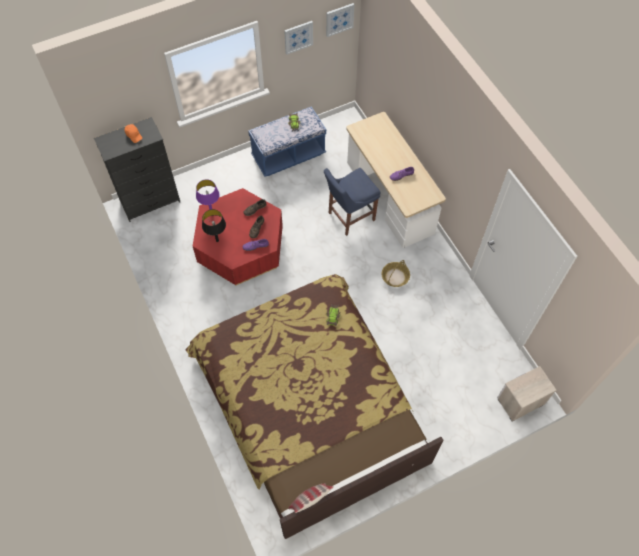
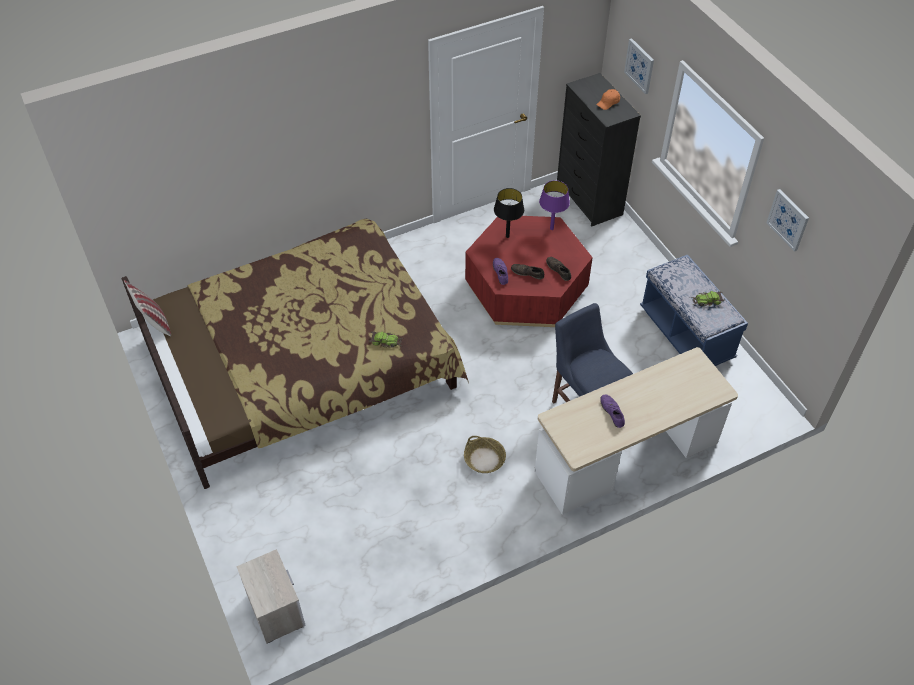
camera: 90 degrees right, 10 degrees down
picture [326,3,355,37] -> picture moved to [624,38,654,94]

